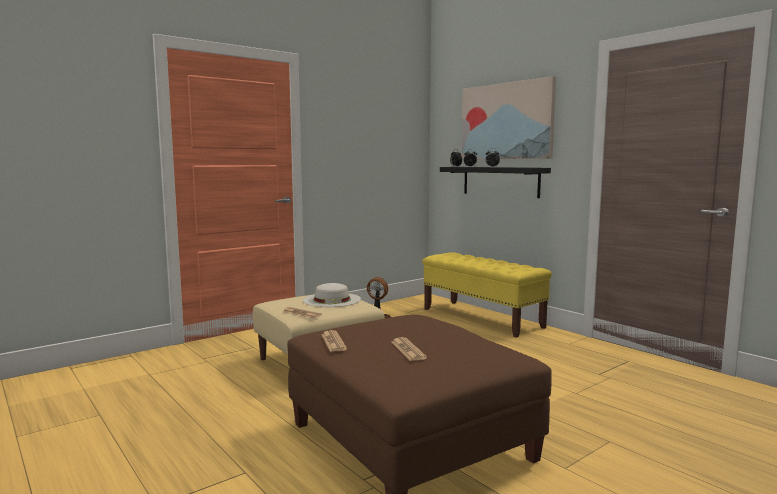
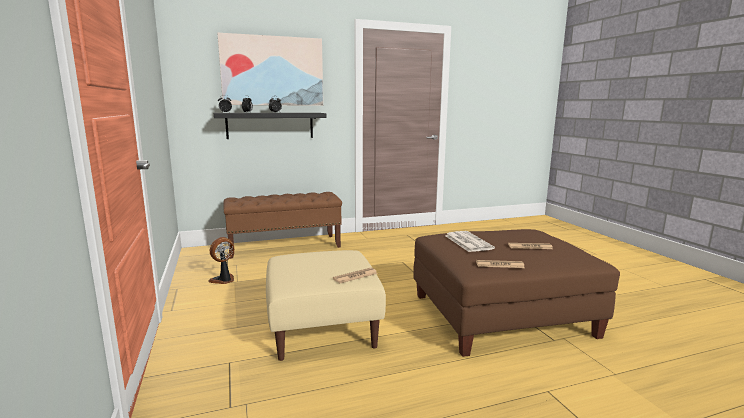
camera: 70 degrees left, 5 degrees up
white hat [303,283,361,307] -> none
yellow bench [422,252,552,338] -> brown bench [223,192,342,259]
none -> newspaper [445,231,495,252]

